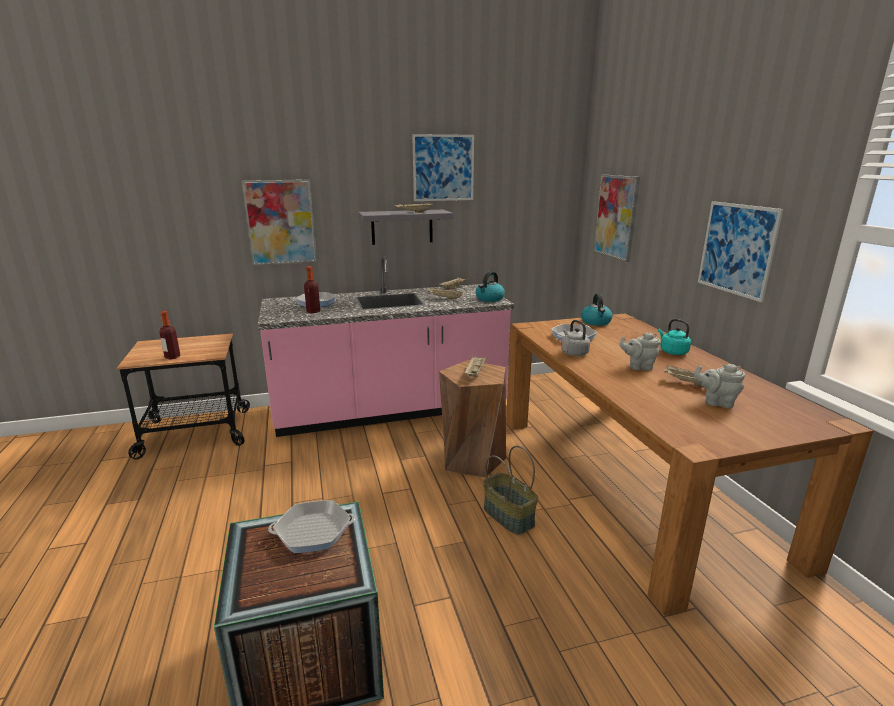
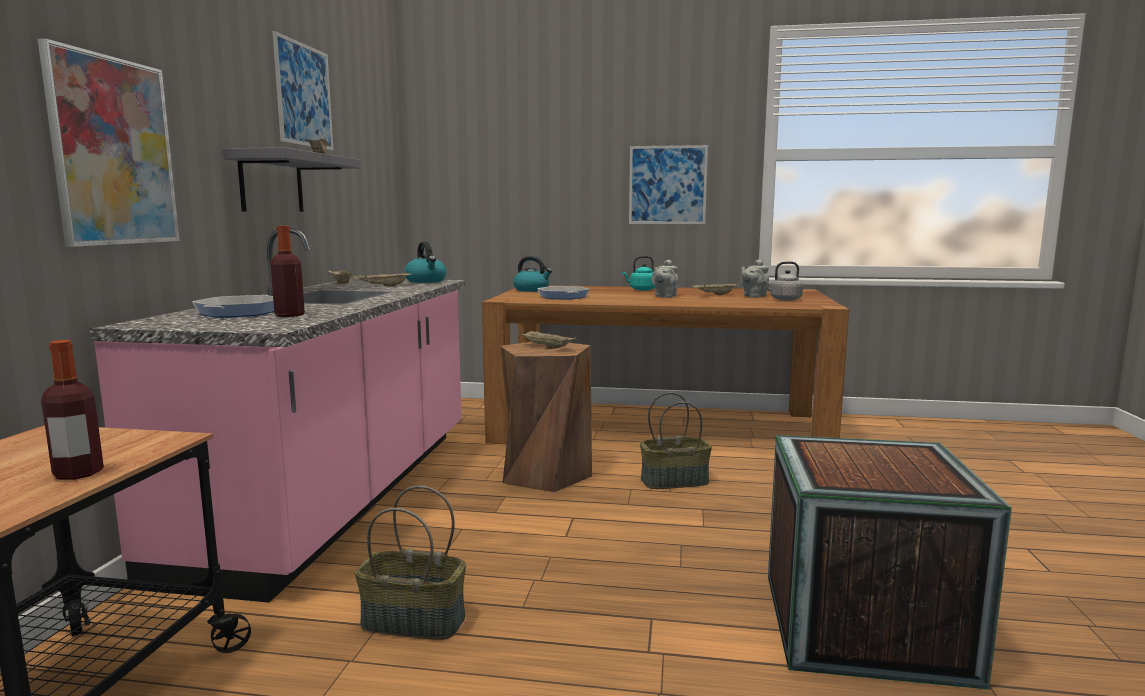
camera: 65 degrees left, 10 degrees down
frying pan [268,500,355,553] -> none
grey kettle [561,320,590,356] -> grey kettle moved to [762,261,803,301]
picture [593,175,640,262] -> none
none -> basket [355,486,466,640]

